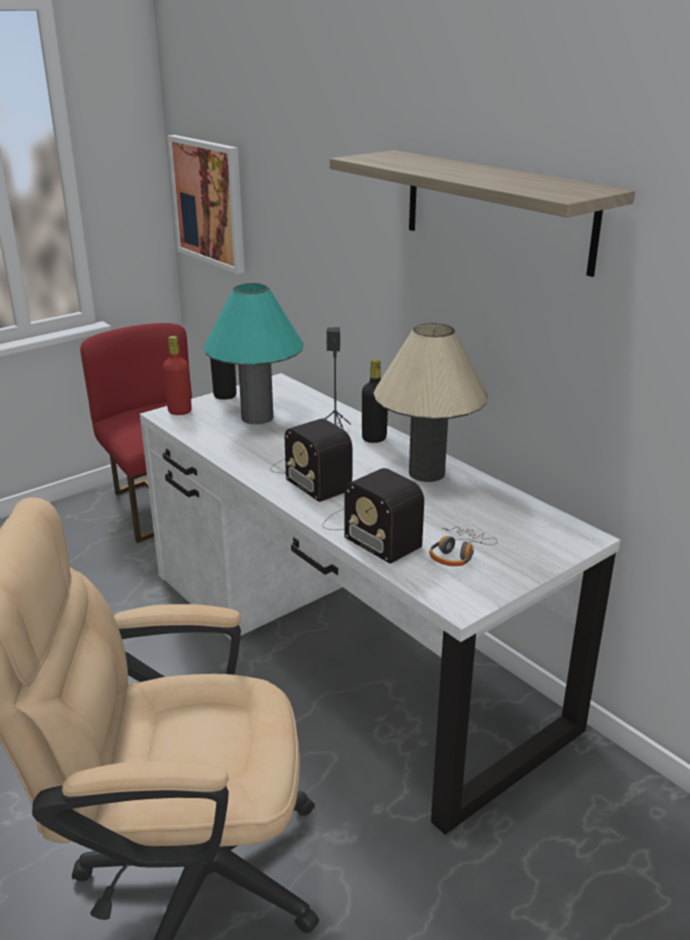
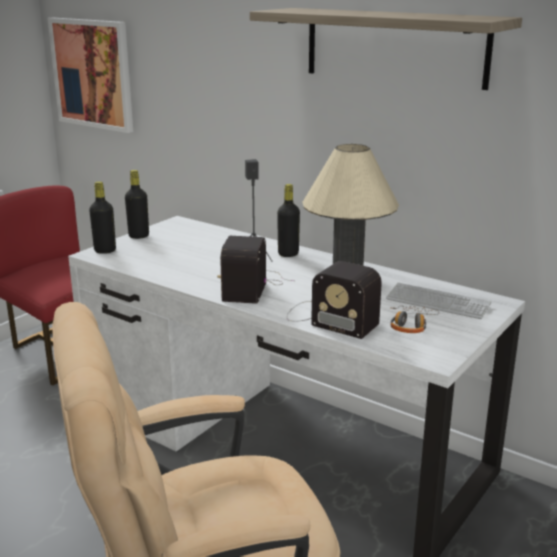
camera: 15 degrees left, 5 degrees down
red bottle [163,336,192,415] -> black bottle [89,181,116,254]
turquoise table lamp [203,283,304,424] -> none
radio [270,418,353,502] -> radio turned 60 degrees clockwise [217,236,294,304]
none -> keyboard [386,283,491,319]

